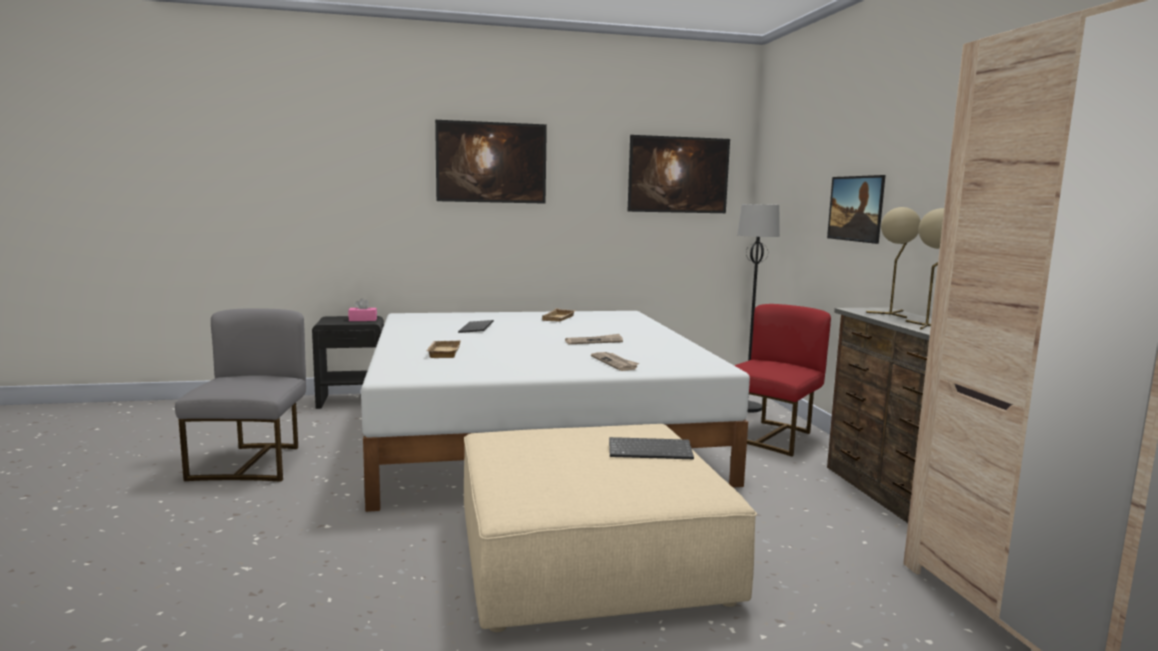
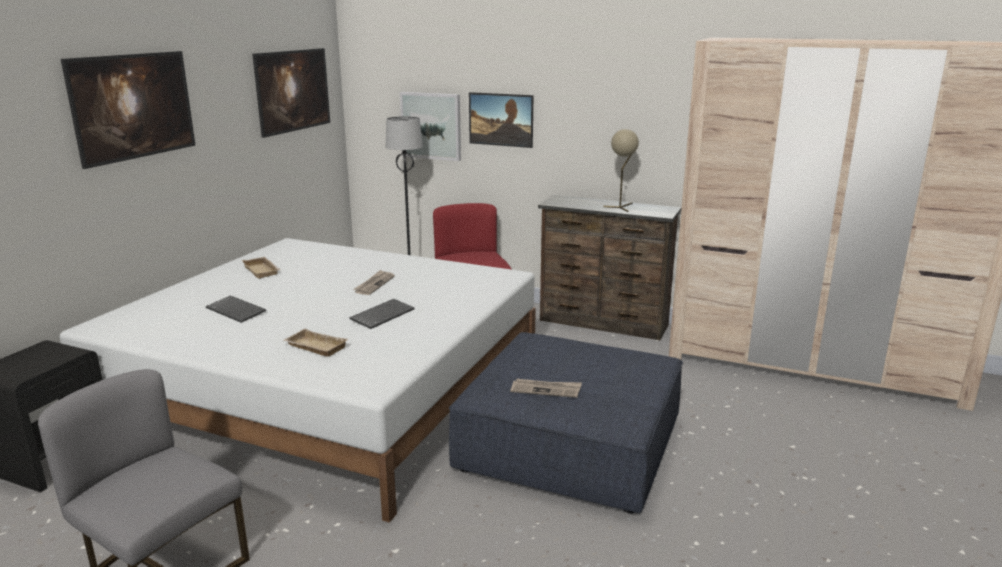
camera: 55 degrees left, 10 degrees up
pink tissue box [348,298,377,321] -> none
beige ottoman [464,424,757,632] -> blue ottoman [449,332,683,514]
newspaper [591,352,640,371] -> newspaper moved to [510,379,582,398]
keyboard [609,437,694,459] -> keyboard moved to [350,299,415,329]
beige table lamp [866,207,921,318] -> none
none -> picture [400,92,461,161]

